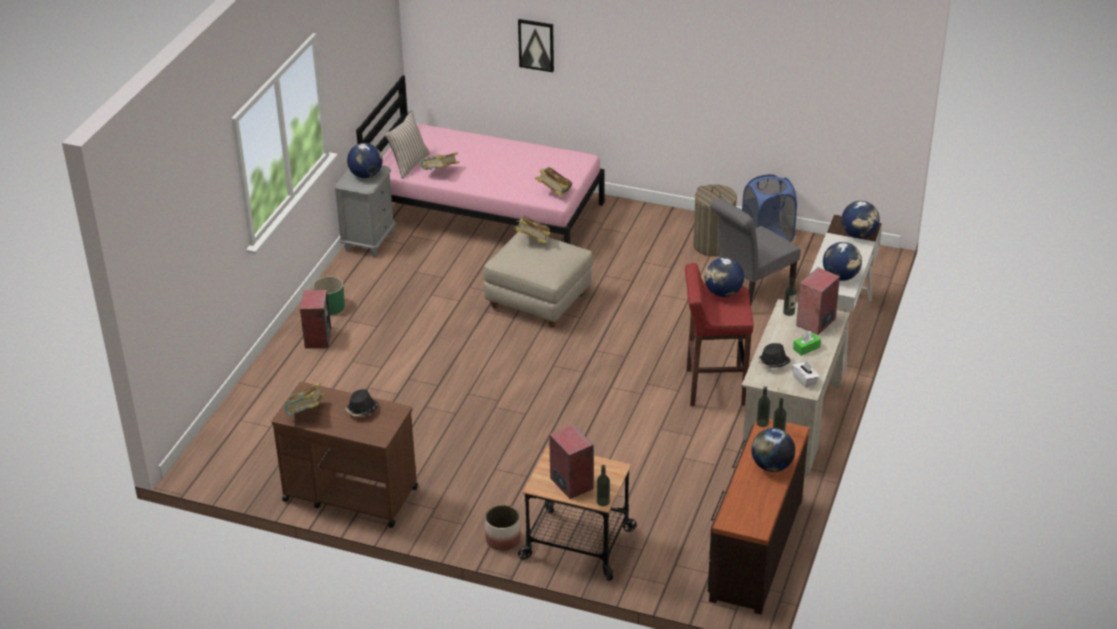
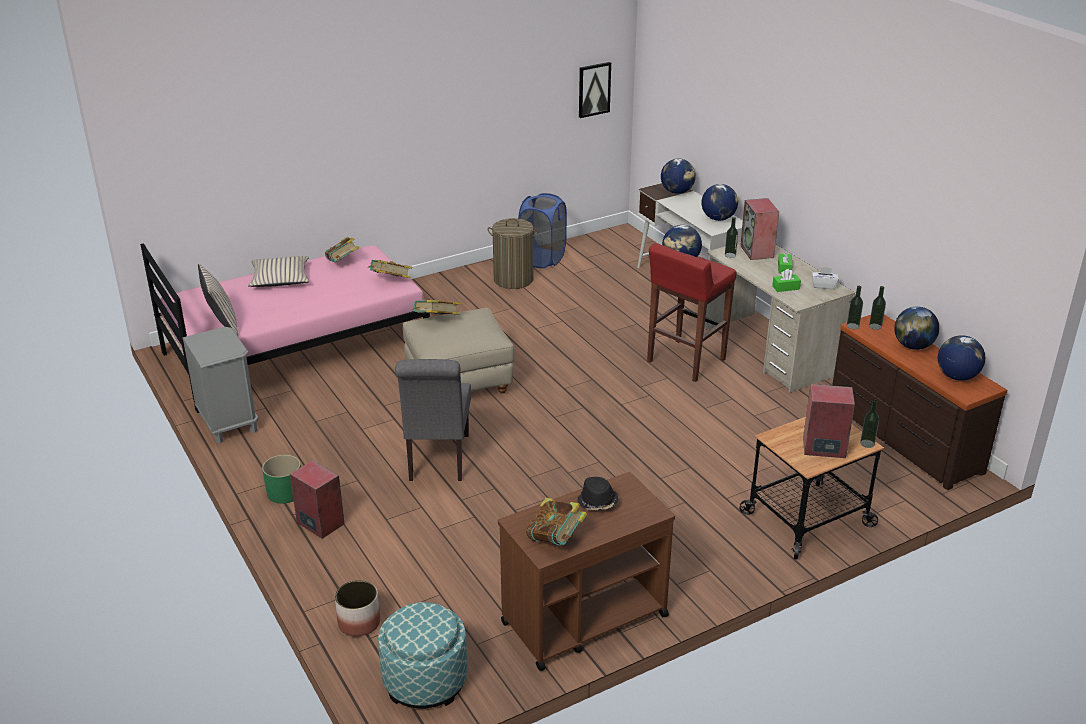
camera: 50 degrees left, 5 degrees down
globe [347,143,383,178] -> globe moved to [938,335,985,381]
book [420,153,460,170] -> book moved to [325,237,359,262]
planter [485,505,521,551] -> planter moved to [335,580,380,636]
picture [518,19,554,72] -> picture moved to [579,62,611,118]
grey chair [710,199,801,305] -> grey chair moved to [395,359,471,481]
black hat [758,343,790,368] -> green tissue box [772,269,801,292]
none -> beige pillow [248,256,309,287]
none -> ottoman [378,602,467,709]

